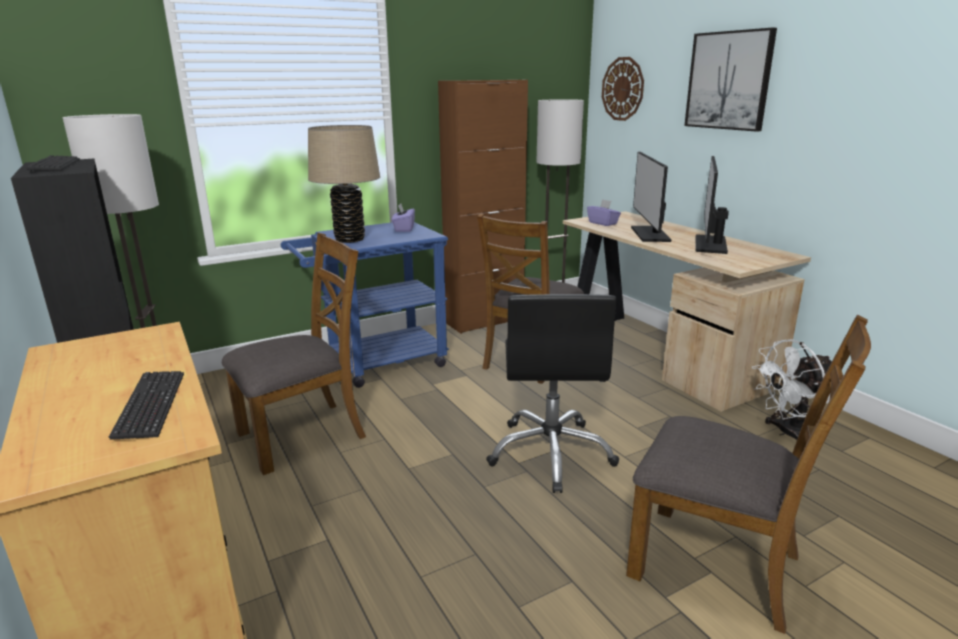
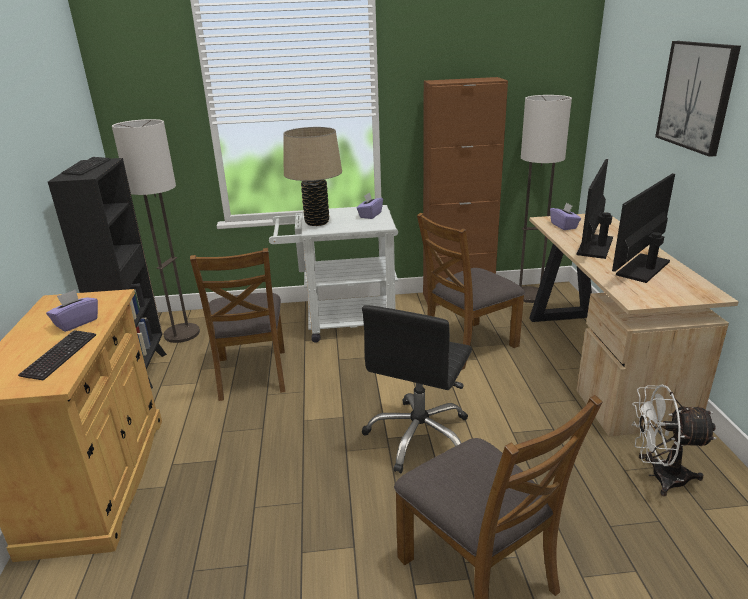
camera: 25 degrees right, 5 degrees up
brown chair [222,233,366,475] -> brown chair turned 90 degrees clockwise [190,248,285,401]
blue cart [281,222,449,388] -> white cart [269,205,398,343]
wall clock [602,57,644,121] -> none
none -> purple tissue box [46,289,98,332]

